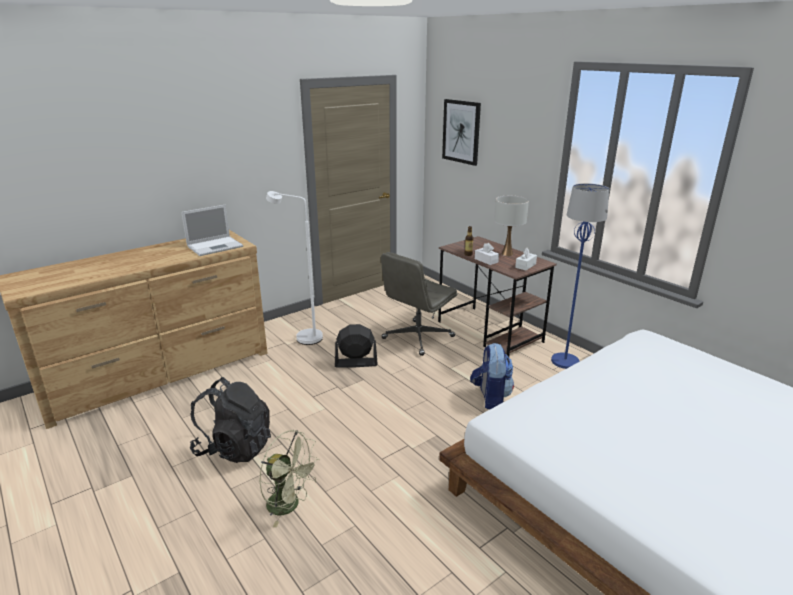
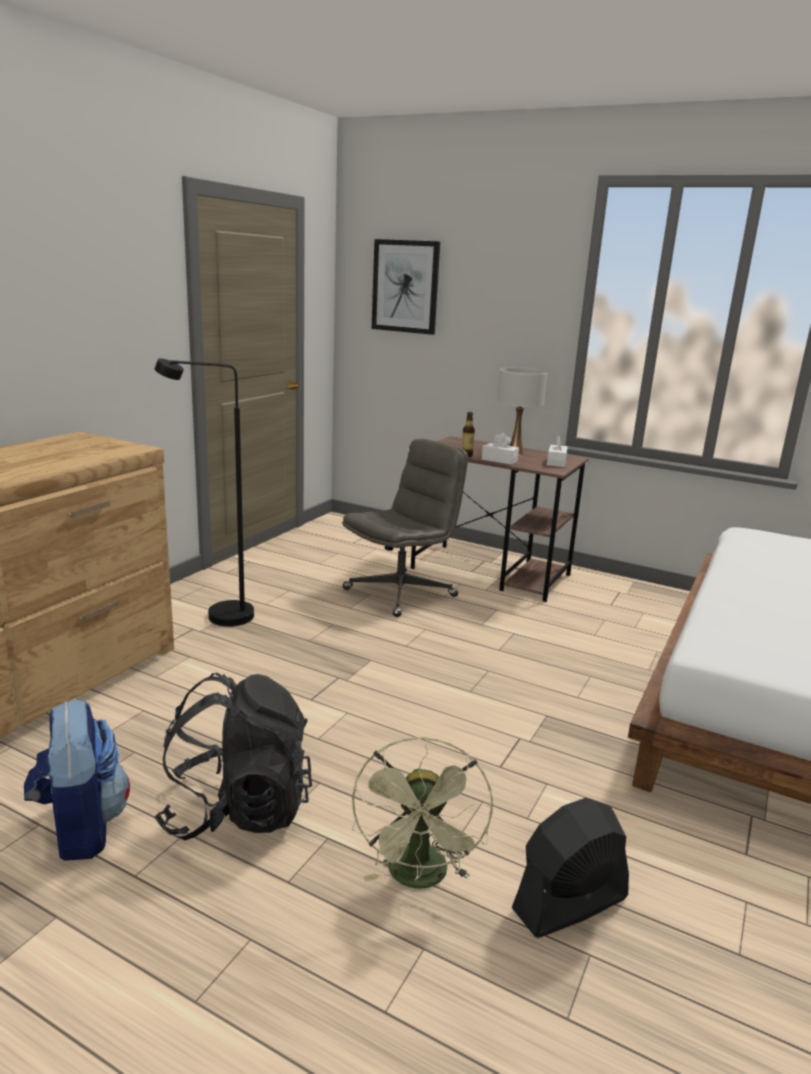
camera: 25 degrees left, 5 degrees down
laptop [181,205,243,256] -> none
green fan [259,430,320,527] -> green fan turned 90 degrees clockwise [352,736,493,889]
white floor lamp [266,191,323,345] -> black floor lamp [154,358,254,626]
black fan [335,324,378,368] -> black fan moved to [512,798,629,938]
grey office chair [381,252,458,356] -> grey office chair turned 150 degrees counterclockwise [342,439,468,617]
backpack [470,343,514,409] -> backpack moved to [24,700,130,861]
blue floor lamp [551,183,609,369] -> none

